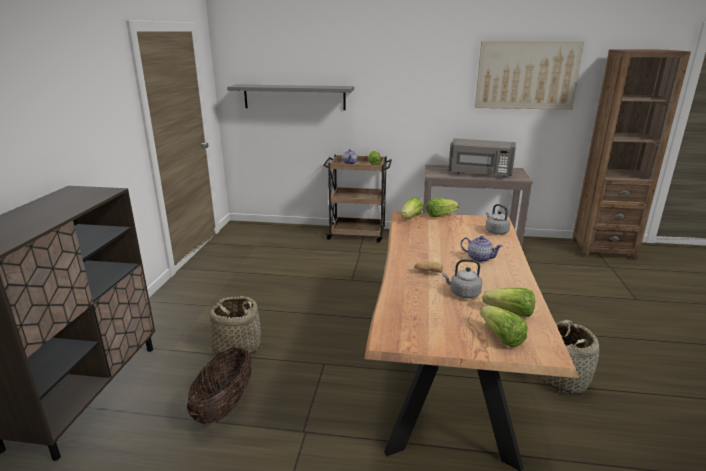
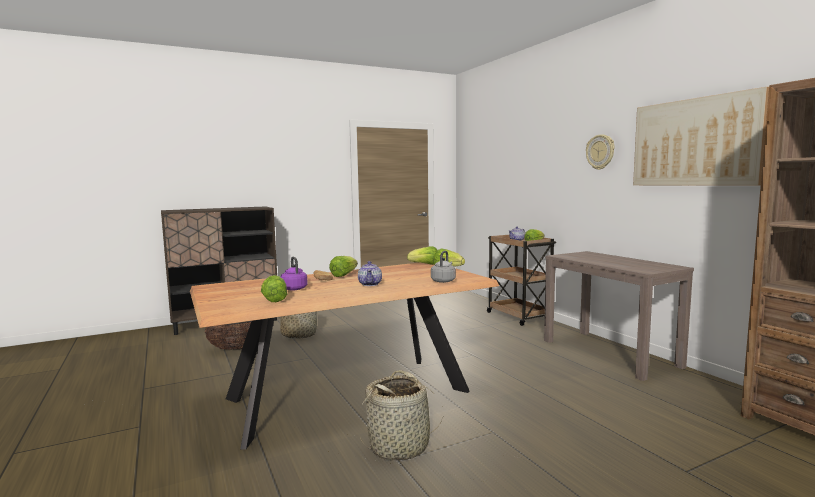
camera: 55 degrees right, 15 degrees down
grey shelf [227,84,354,110] -> none
grey kettle [443,259,482,299] -> purple kettle [281,257,308,291]
grey microwave [448,138,516,177] -> none
lettuce [480,306,528,348] -> lettuce moved to [329,256,358,277]
none -> wall clock [586,135,615,170]

